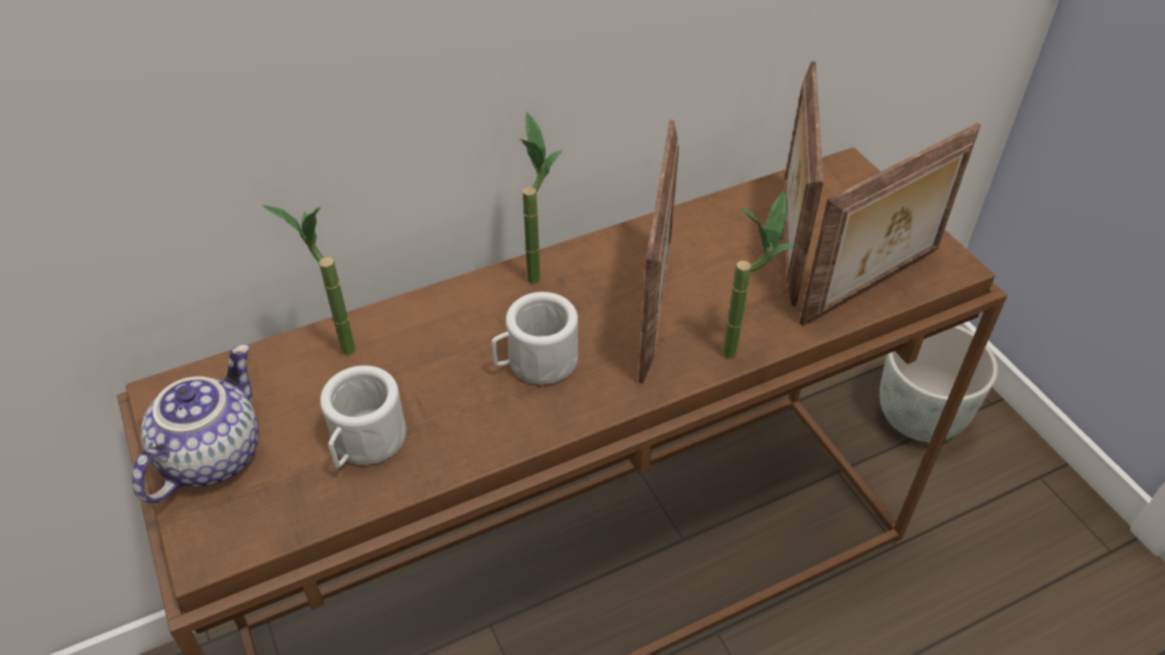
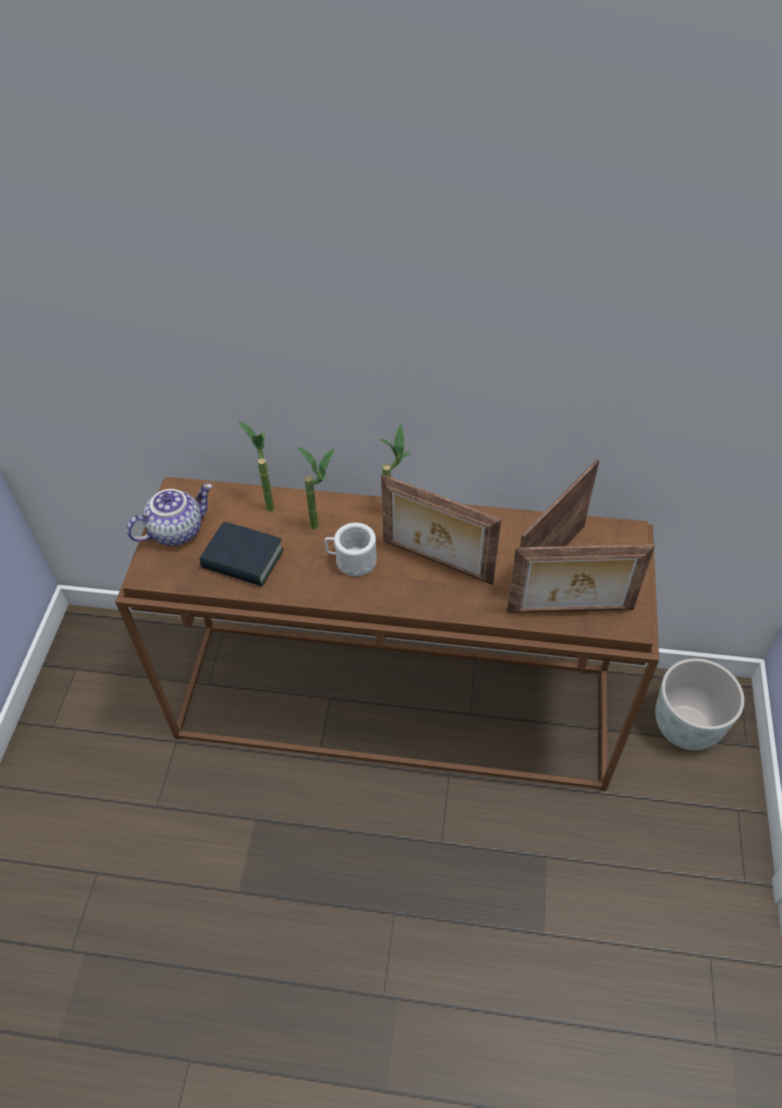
camera: 35 degrees right, 5 degrees up
white mug [320,365,406,468] -> book [200,522,284,586]
picture frame [638,120,679,384] -> picture frame turned 75 degrees clockwise [381,474,501,585]
potted plant [723,190,796,359] -> potted plant moved to [298,447,334,529]

